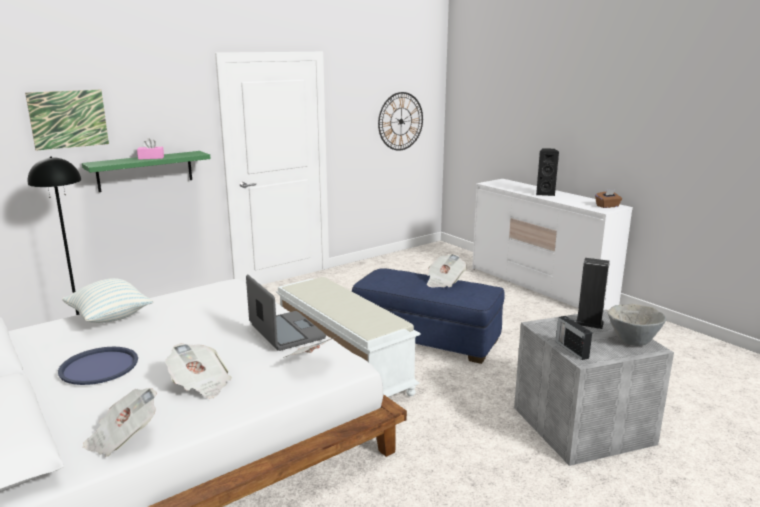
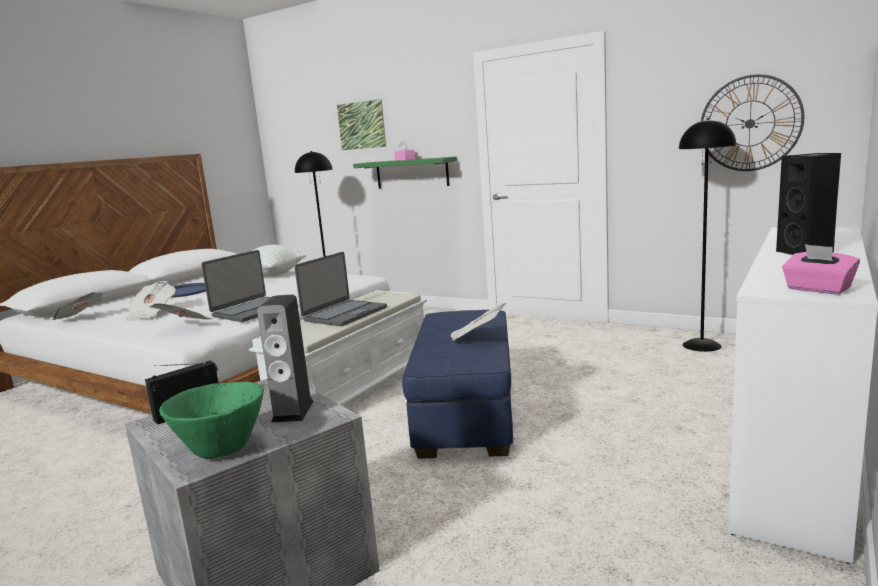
camera: 70 degrees right, 5 degrees down
brown tissue box [595,189,622,208] -> pink tissue box [782,244,860,294]
grey bowl [608,304,666,346] -> green bowl [159,382,264,458]
none -> laptop [294,252,387,326]
none -> black floor lamp [679,118,736,352]

